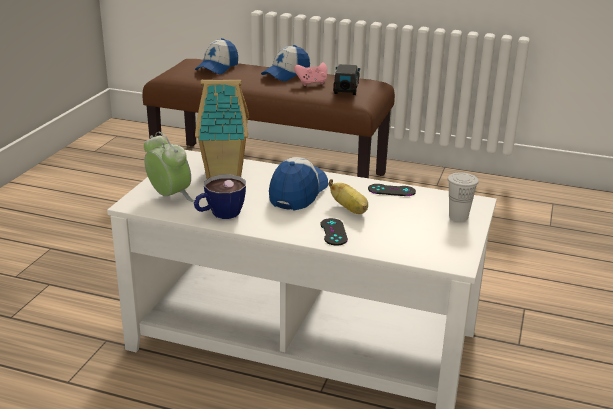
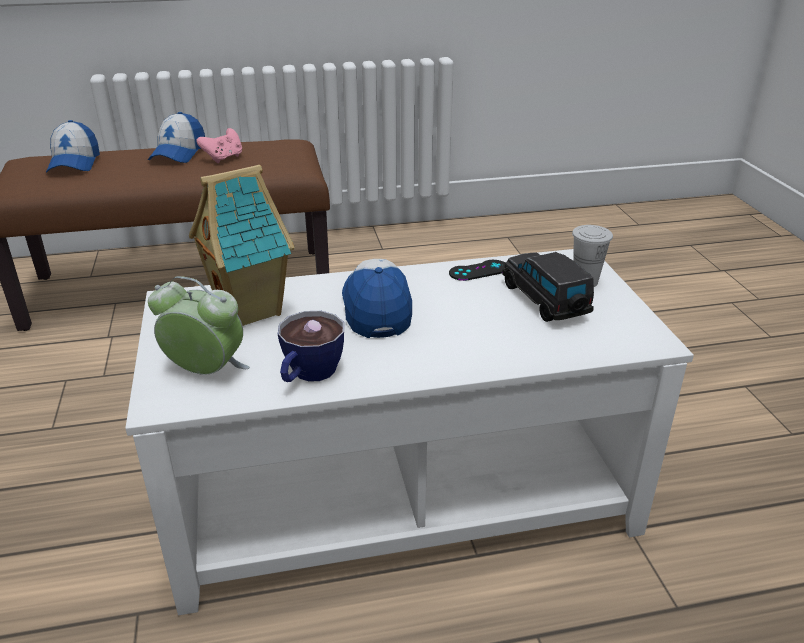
camera: 30 degrees left, 5 degrees up
black game controller [320,218,348,246] -> none
banana [329,179,368,214] -> none
black toy car [333,64,360,95] -> black toy car moved to [502,252,594,322]

